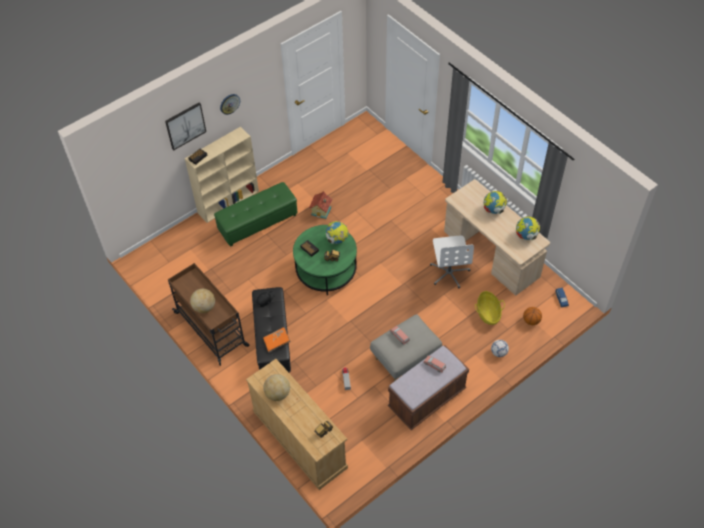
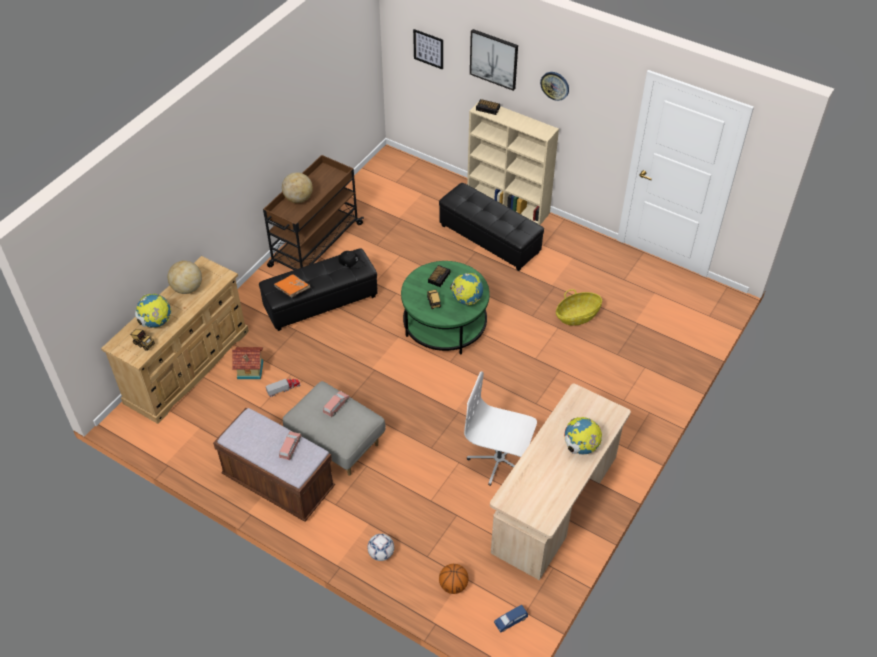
camera: 70 degrees right, 5 degrees down
green ottoman [214,182,297,246] -> black ottoman [439,183,544,271]
toy house [309,191,332,219] -> toy house moved to [232,347,263,379]
white office chair [430,235,474,288] -> white office chair turned 45 degrees clockwise [464,371,537,486]
basket [475,291,505,325] -> basket moved to [556,289,602,326]
globe [516,217,540,240] -> globe moved to [135,294,171,328]
none -> picture [413,29,443,70]

